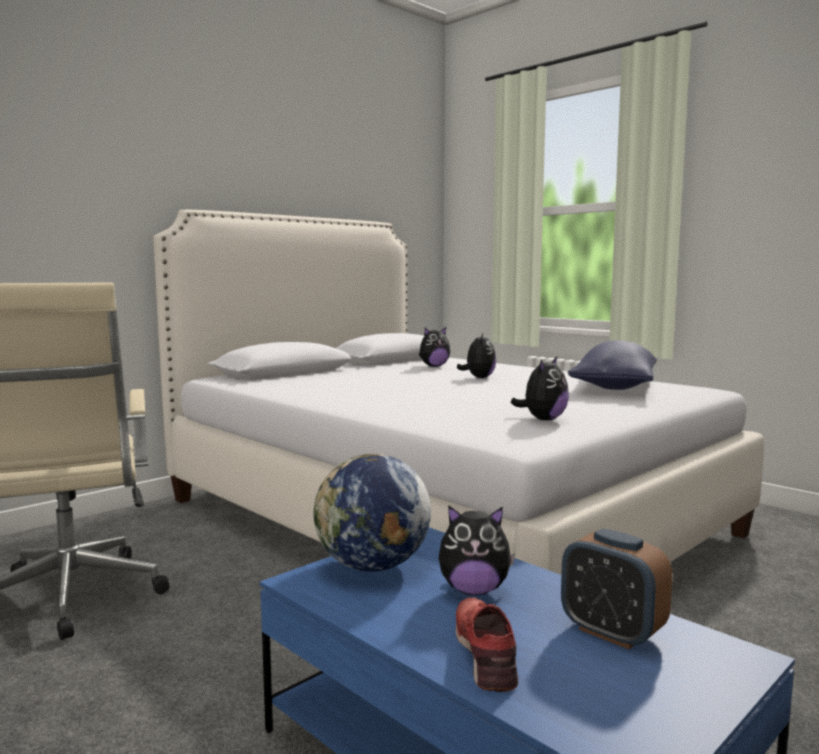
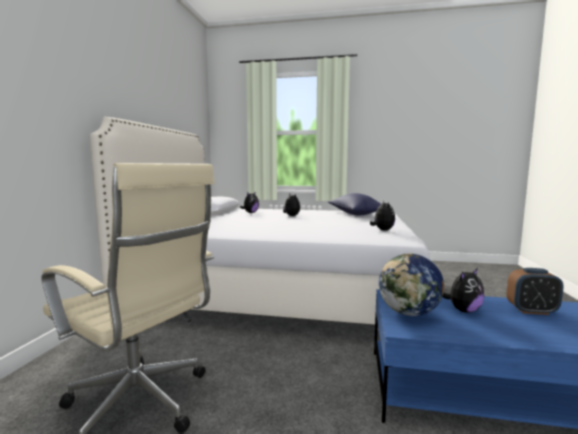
camera: 35 degrees left, 0 degrees up
red shoe [456,597,518,692] -> none

